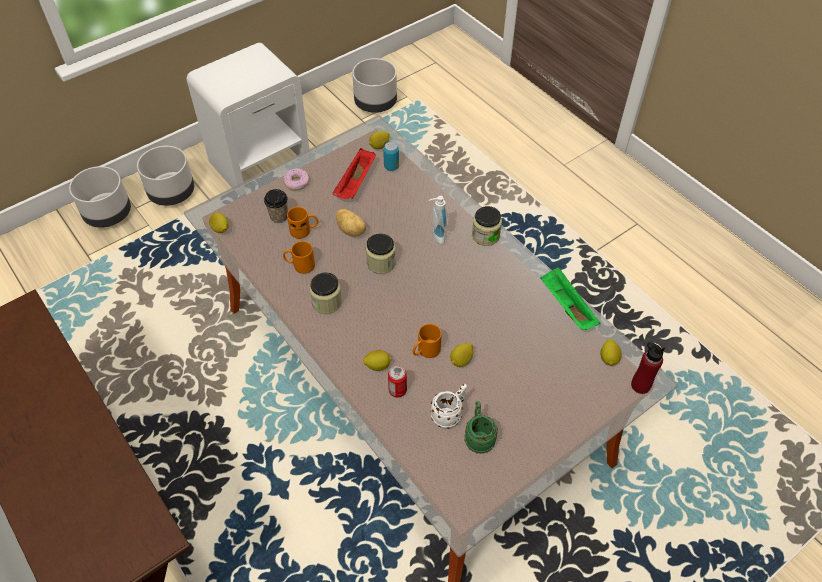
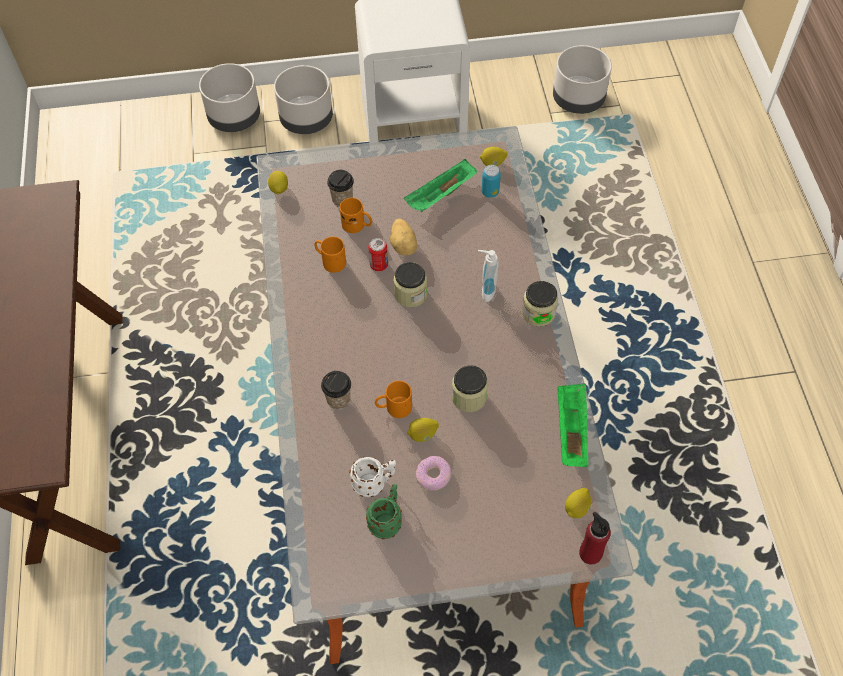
camera: 30 degrees right, 5 degrees up
donut [283,168,309,190] -> donut moved to [416,456,452,491]
jar [310,272,342,314] -> jar moved to [452,365,488,412]
red tray [332,148,376,199] -> green tray [404,159,477,212]
lemon [363,350,392,371] -> cup [321,371,351,410]
can [388,366,407,398] -> can moved to [368,238,388,271]

